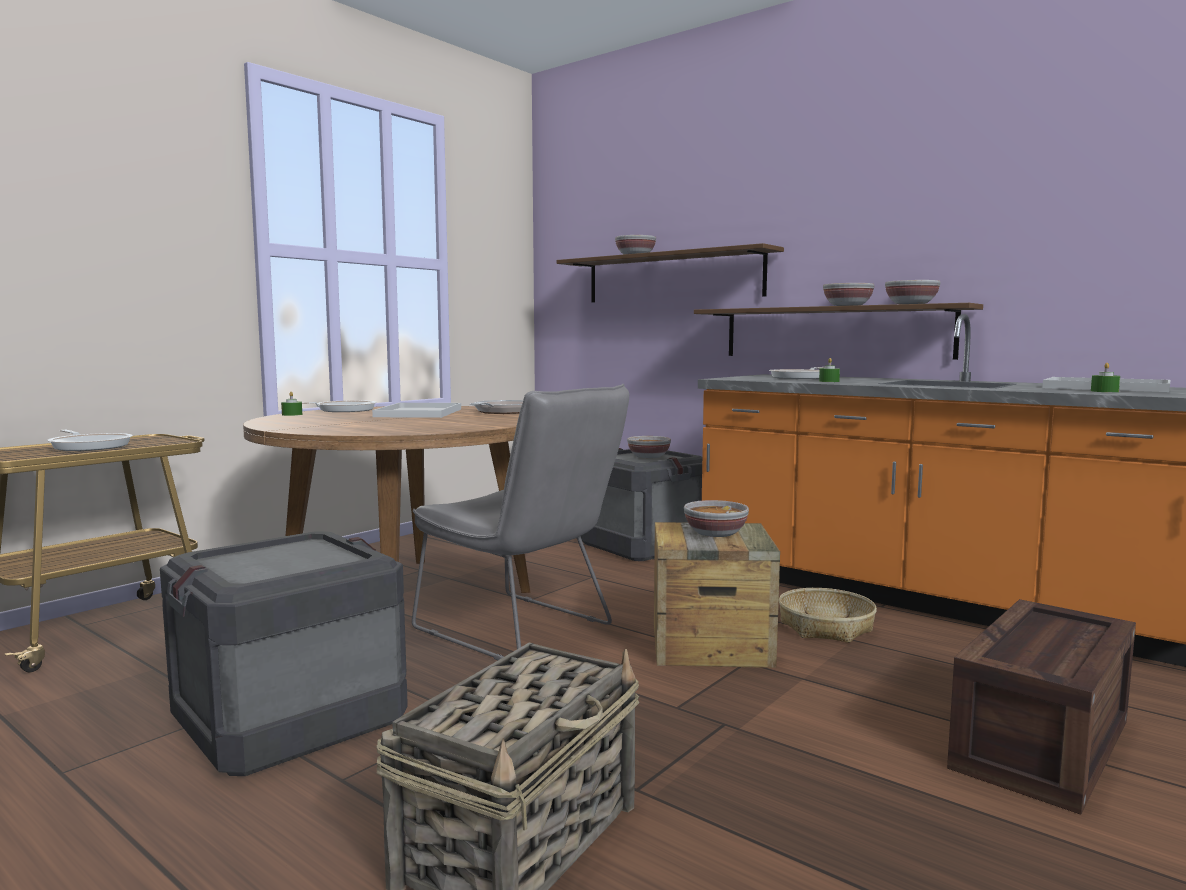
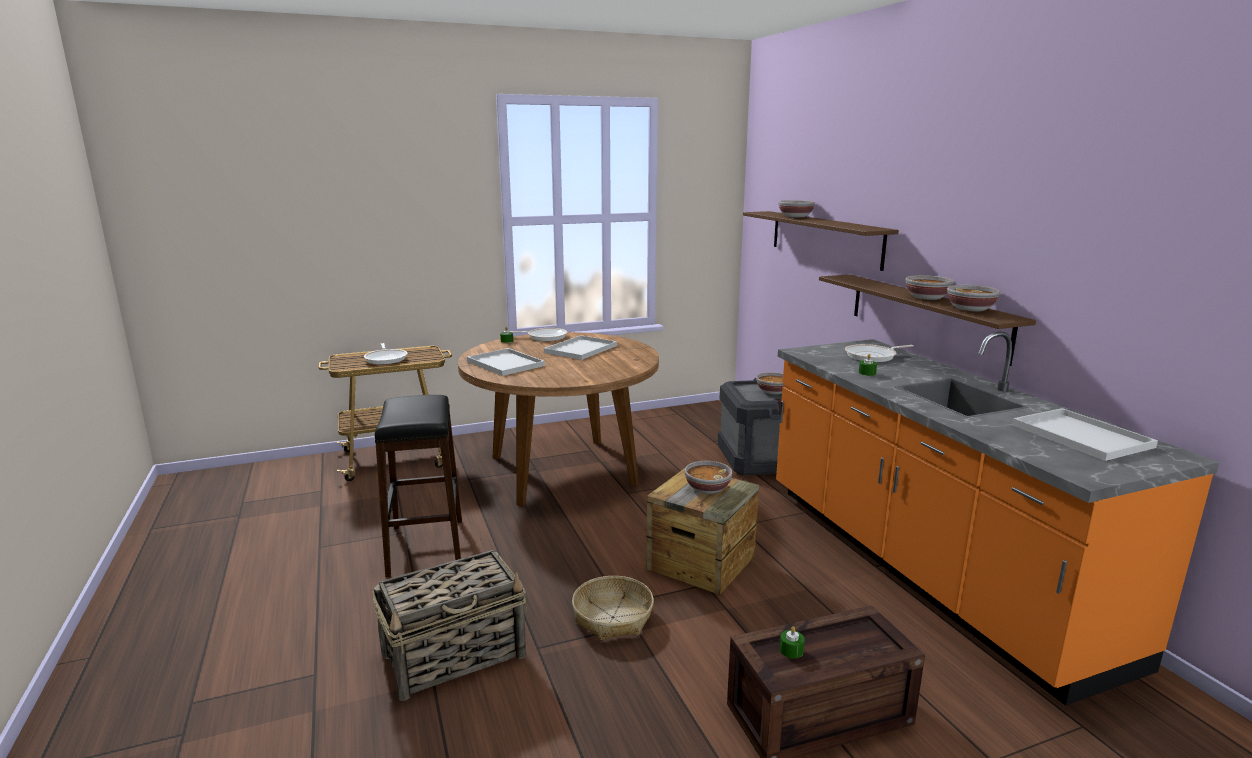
camera: 30 degrees right, 10 degrees up
crate [160,531,408,776] -> black stool [375,395,462,577]
grey chair [412,384,629,660] -> none
frying pan [470,400,523,414] -> none
basket [779,588,877,643] -> basket moved to [572,576,654,641]
green candle [1091,363,1120,392] -> green candle moved to [779,626,805,659]
none -> white tray [467,348,545,376]

